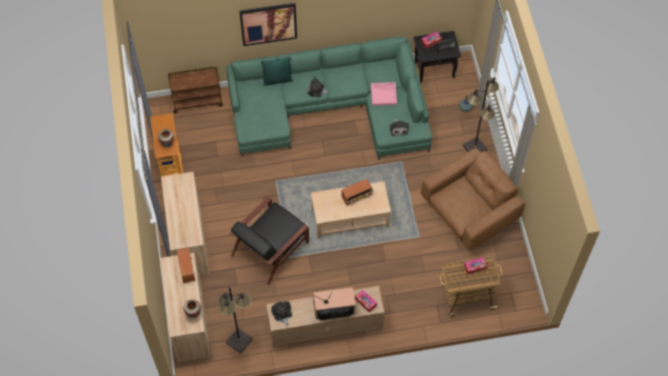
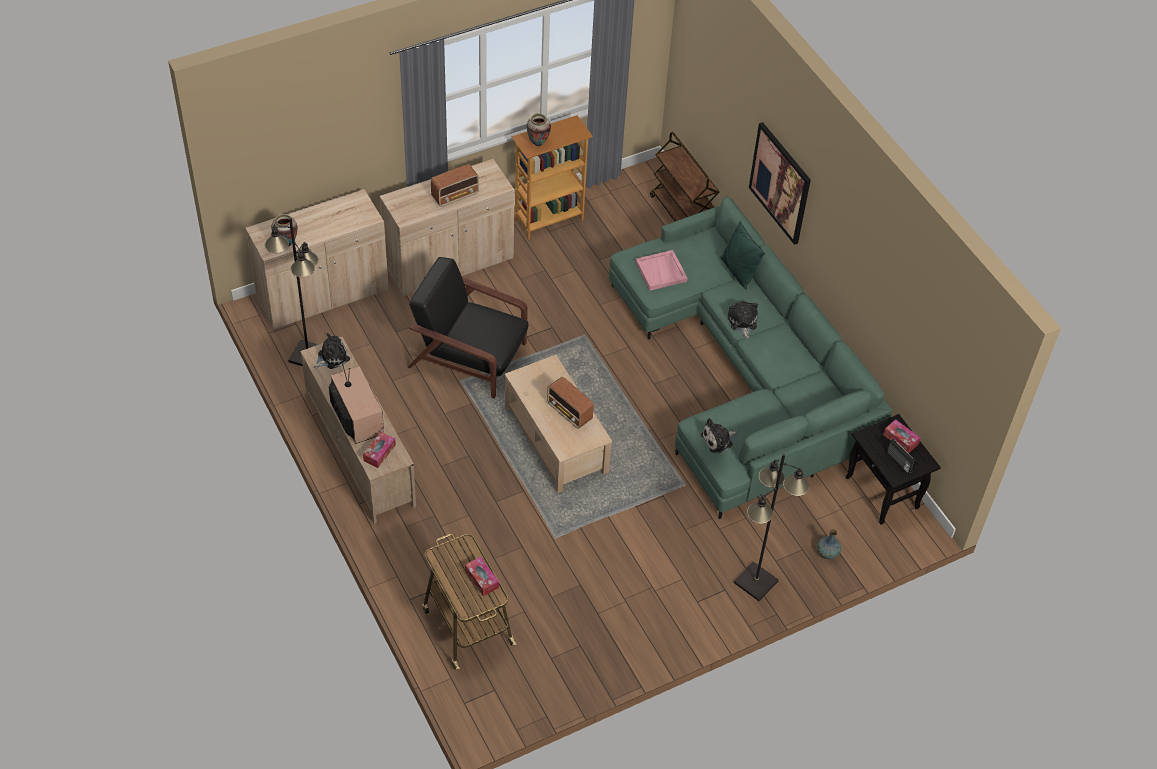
camera: 70 degrees right, 10 degrees down
radio [177,247,195,283] -> radio moved to [431,164,479,207]
pink tray [371,82,397,106] -> pink tray moved to [636,250,687,291]
brown armchair [421,148,525,251] -> none

